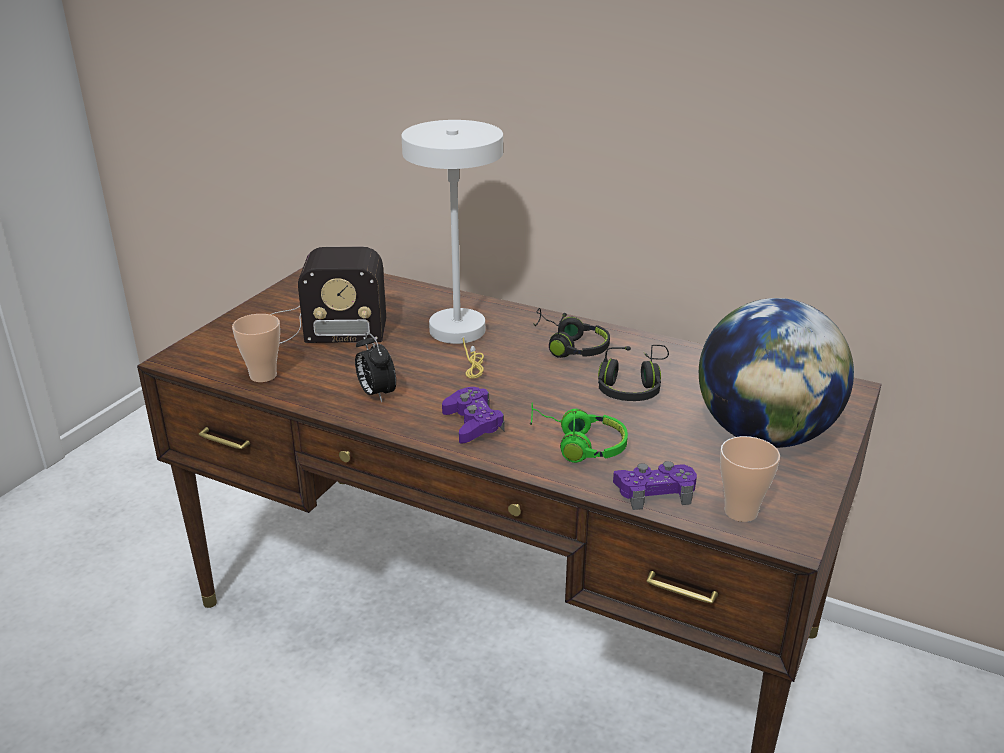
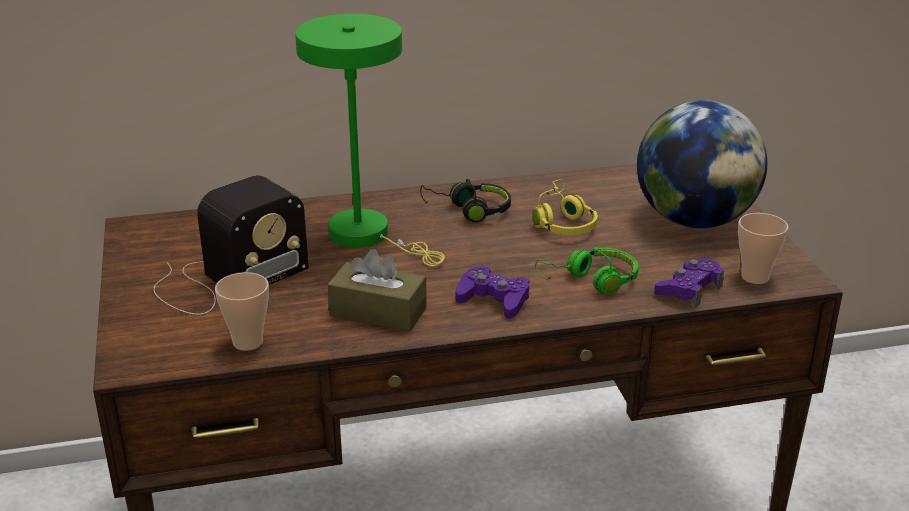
camera: 40 degrees left, 0 degrees up
alarm clock [355,332,396,402] -> brown tissue box [328,249,427,332]
white table lamp [401,120,503,379] -> green table lamp [295,14,445,267]
black headphones [598,345,669,401] -> yellow headphones [532,179,598,235]

